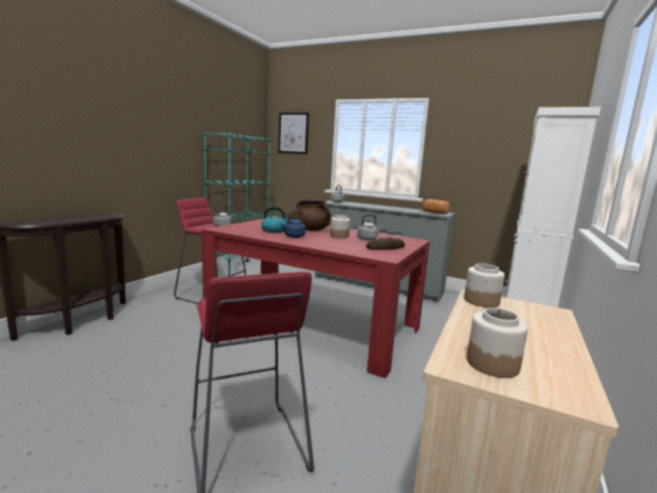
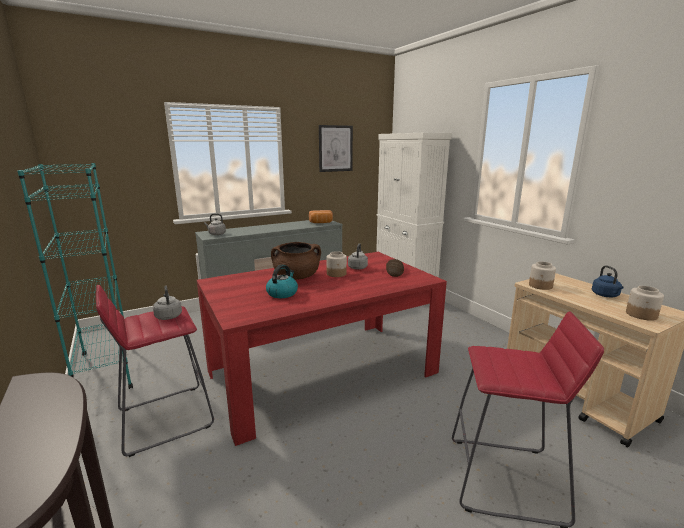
camera: 55 degrees left, 5 degrees up
picture [278,112,309,154] -> picture moved to [319,125,353,172]
blue kettle [280,211,306,238] -> blue kettle moved to [592,266,624,297]

